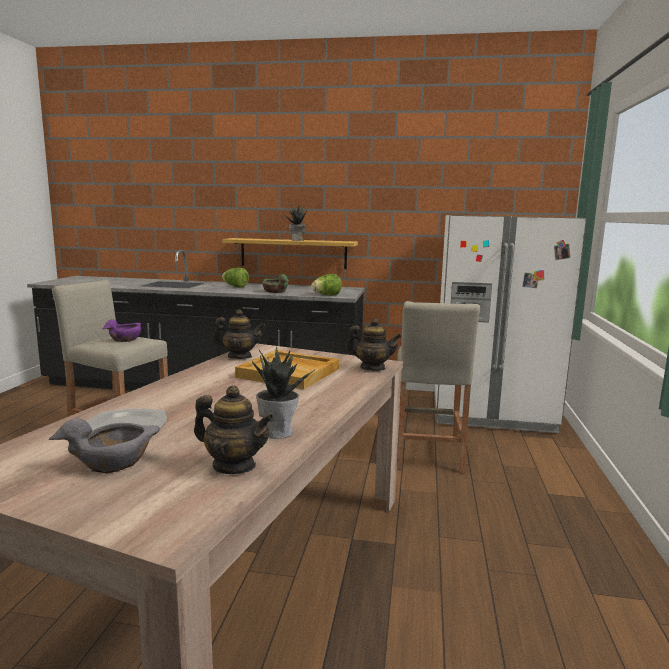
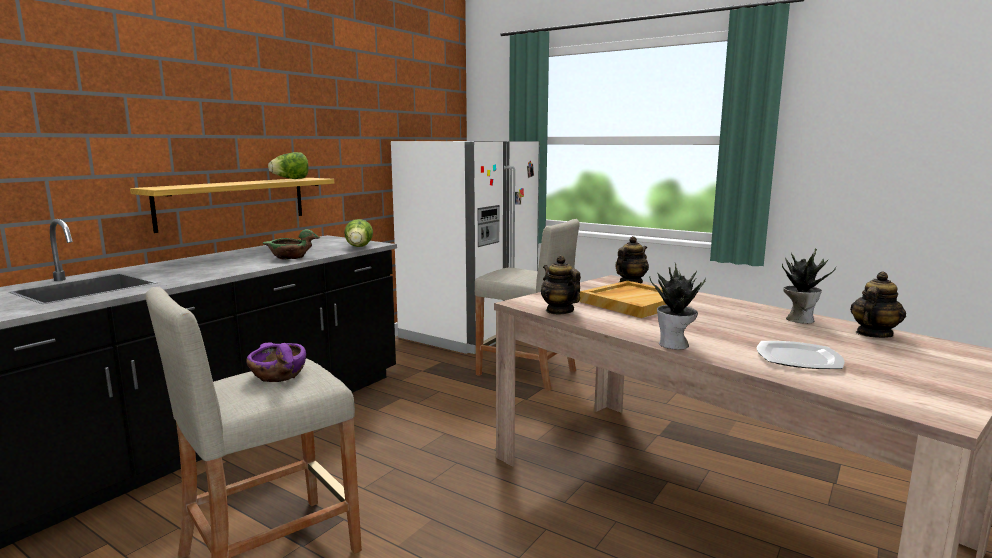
camera: 65 degrees left, 0 degrees up
grey bowl [49,418,160,474] -> none
teapot [213,309,265,359] -> teapot turned 60 degrees counterclockwise [541,255,581,314]
lettuce [222,268,249,287] -> lettuce moved to [268,152,309,179]
potted plant [282,204,308,241] -> potted plant moved to [649,263,706,350]

